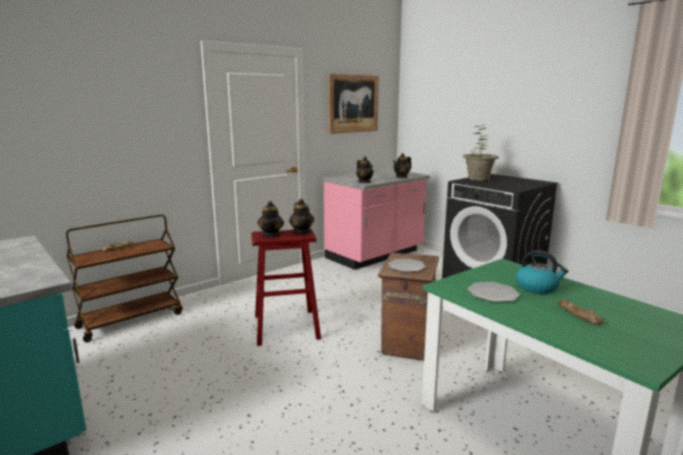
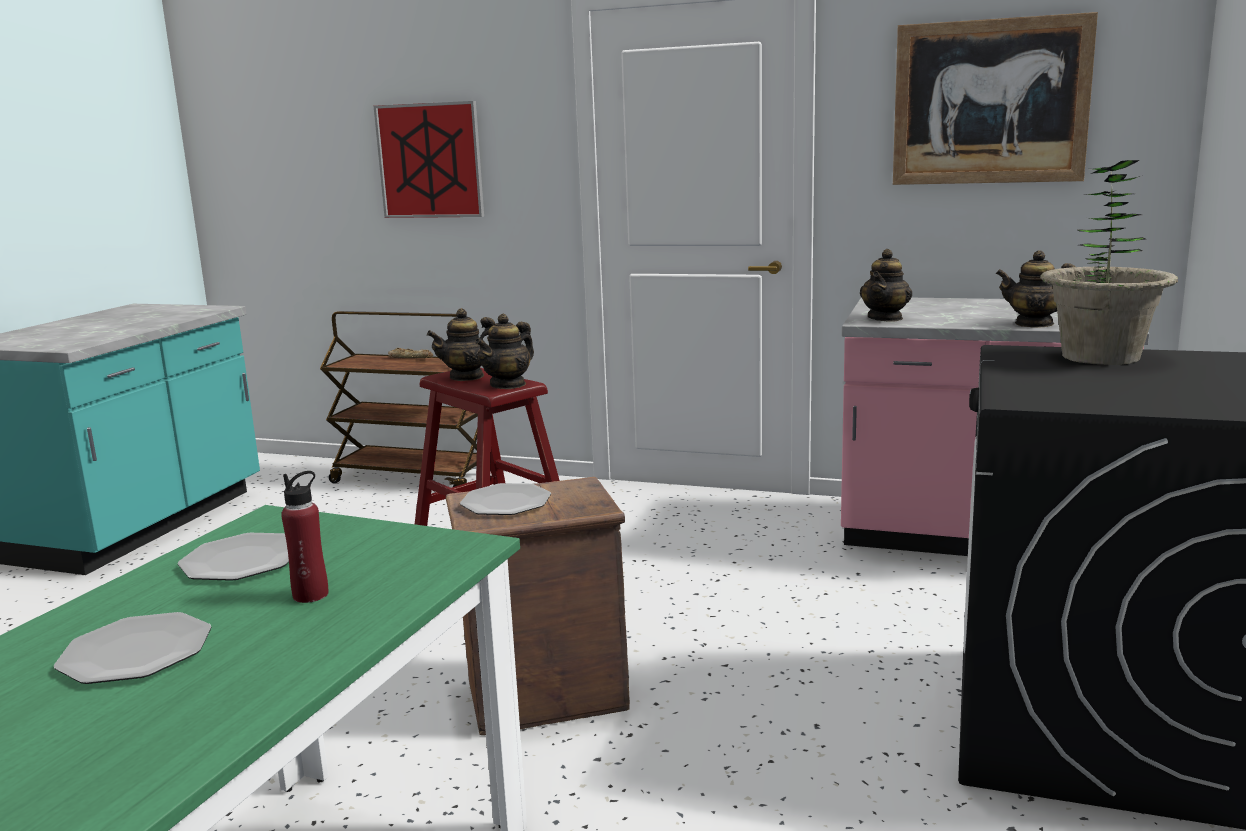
camera: 60 degrees right, 0 degrees up
kettle [516,250,569,294] -> red bottle [281,471,328,603]
bread [558,299,603,325] -> plate [54,612,212,684]
none -> picture [374,101,484,218]

